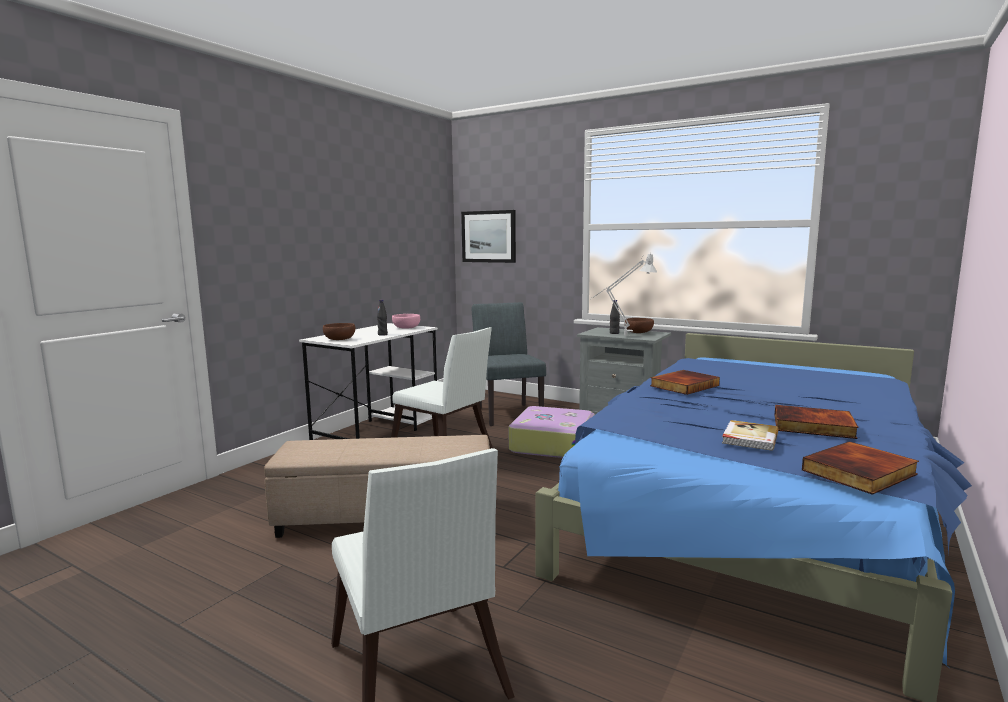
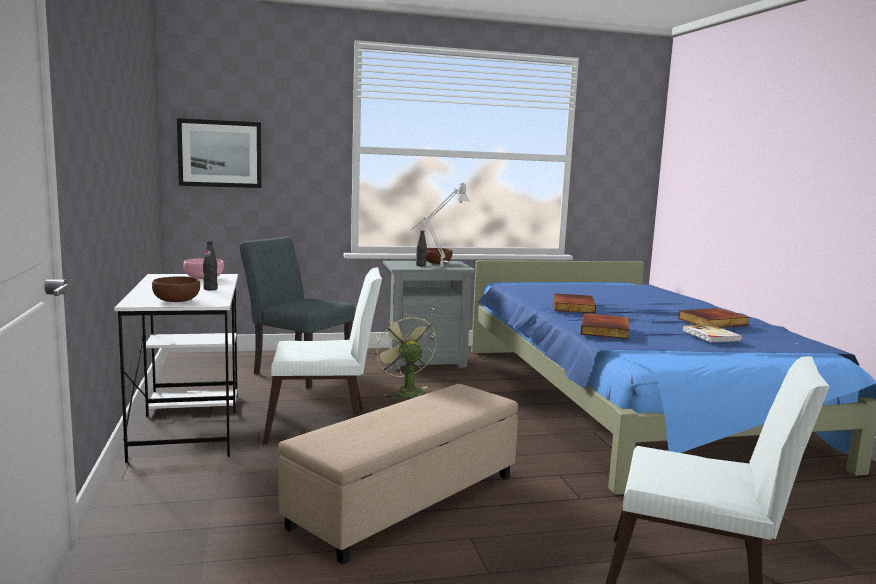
camera: 45 degrees left, 0 degrees up
suitcase [509,406,595,458] -> green fan [374,313,437,400]
book [802,441,919,495] -> book moved to [581,313,629,339]

